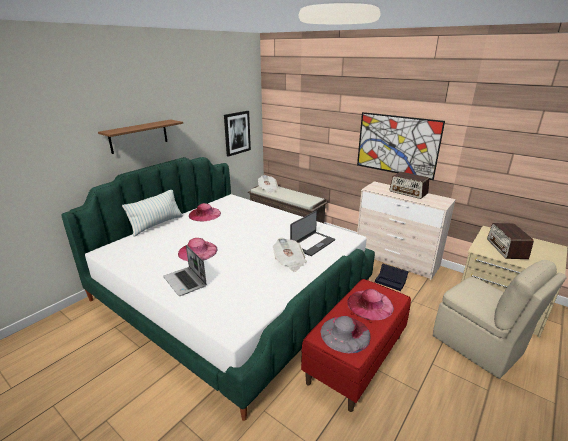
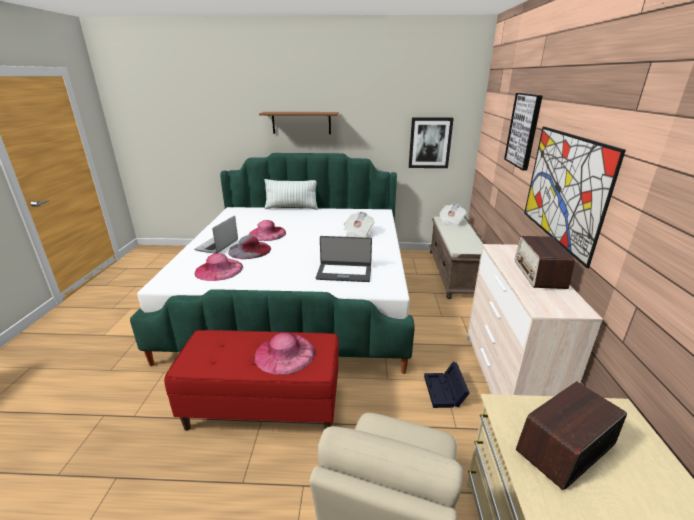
camera: 55 degrees right, 0 degrees up
pink hat [189,203,221,221] -> pink hat moved to [194,253,243,281]
newspaper [273,238,307,272] -> newspaper moved to [344,212,375,237]
grey hat [320,316,371,353] -> grey hat moved to [228,235,271,259]
none -> picture [504,93,543,171]

